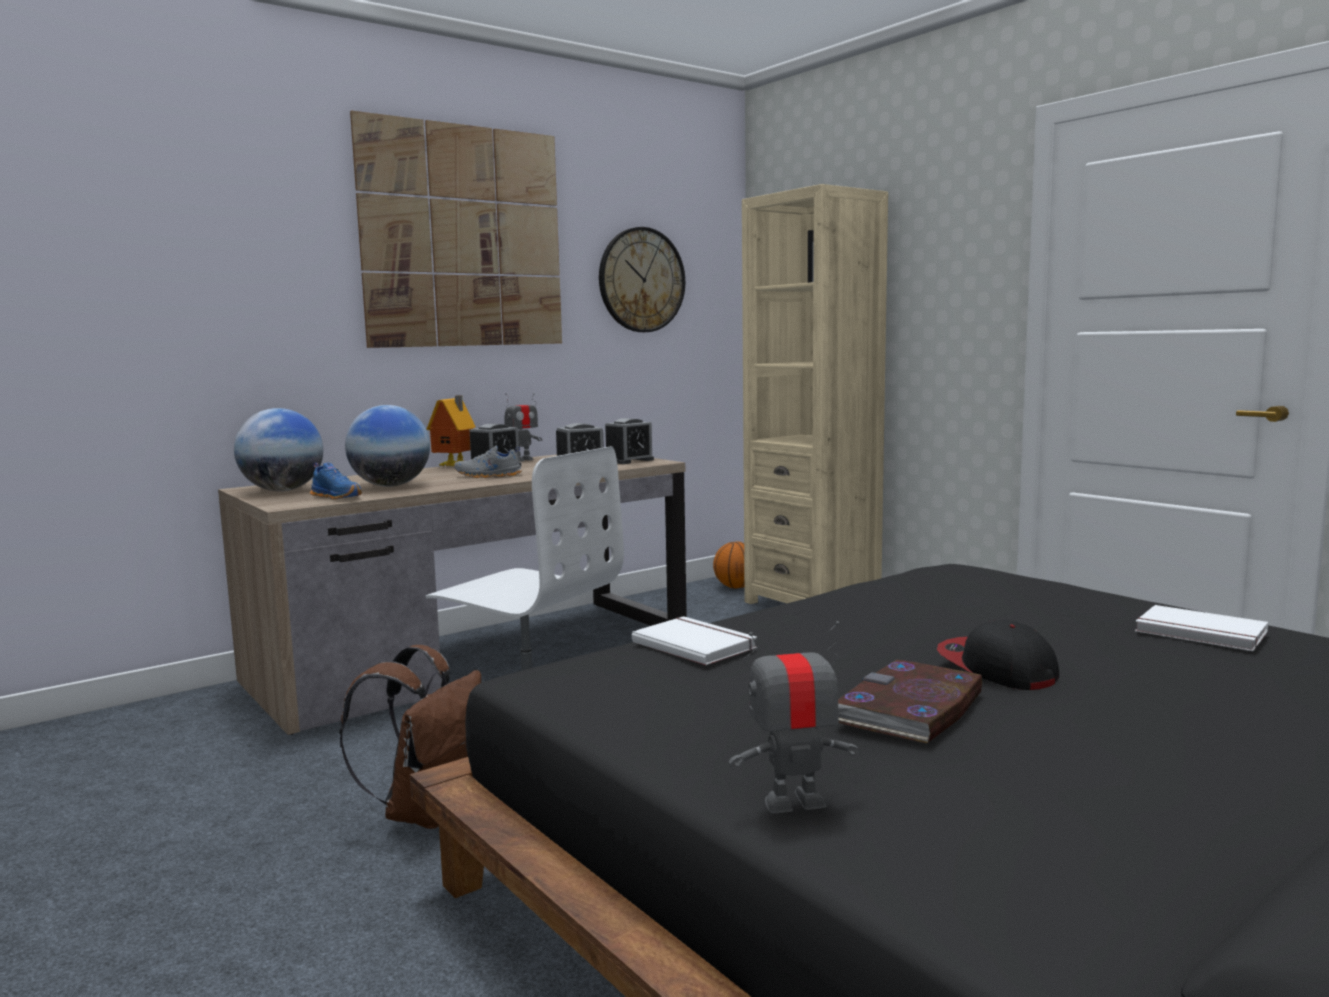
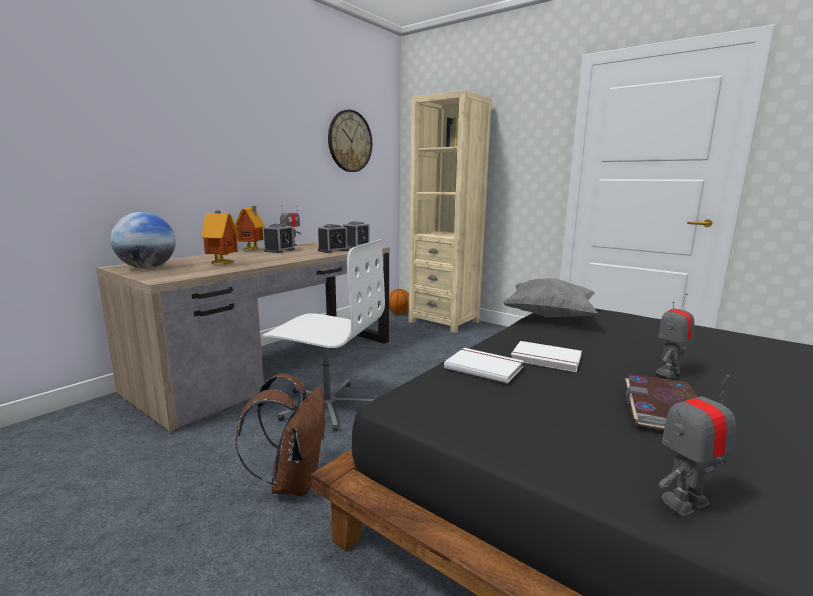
camera: 15 degrees left, 5 degrees up
blue shoe [310,463,362,500] -> none
globe [345,405,430,487] -> toy house [201,211,238,264]
picture [350,111,562,348] -> none
grey shoe [454,445,522,478] -> none
cap [937,620,1059,690] -> toy robot [656,293,695,378]
white book [1135,605,1268,651] -> white book moved to [511,341,582,372]
none -> grey pillow [503,278,598,318]

